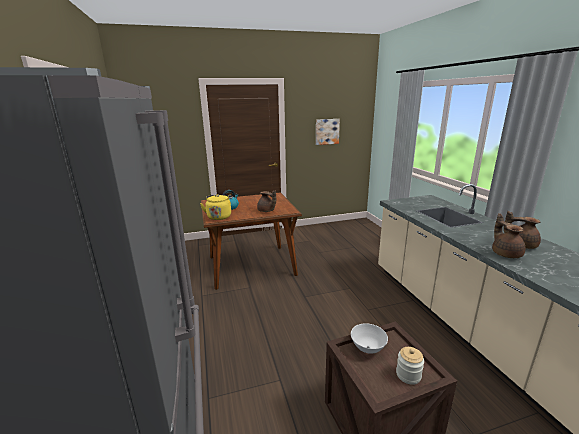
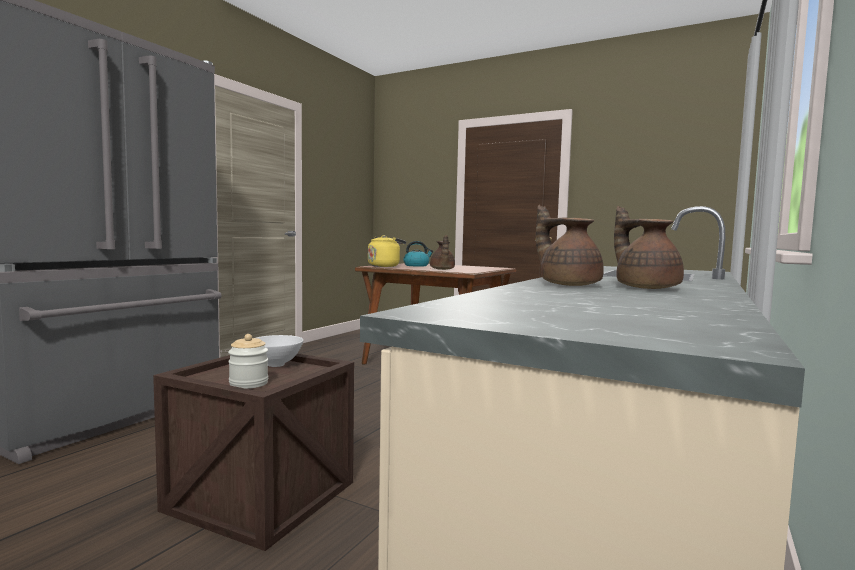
camera: 45 degrees right, 15 degrees down
picture [316,119,340,145] -> none
brown teapot [492,213,525,258] -> brown teapot turned 75 degrees counterclockwise [536,205,604,286]

